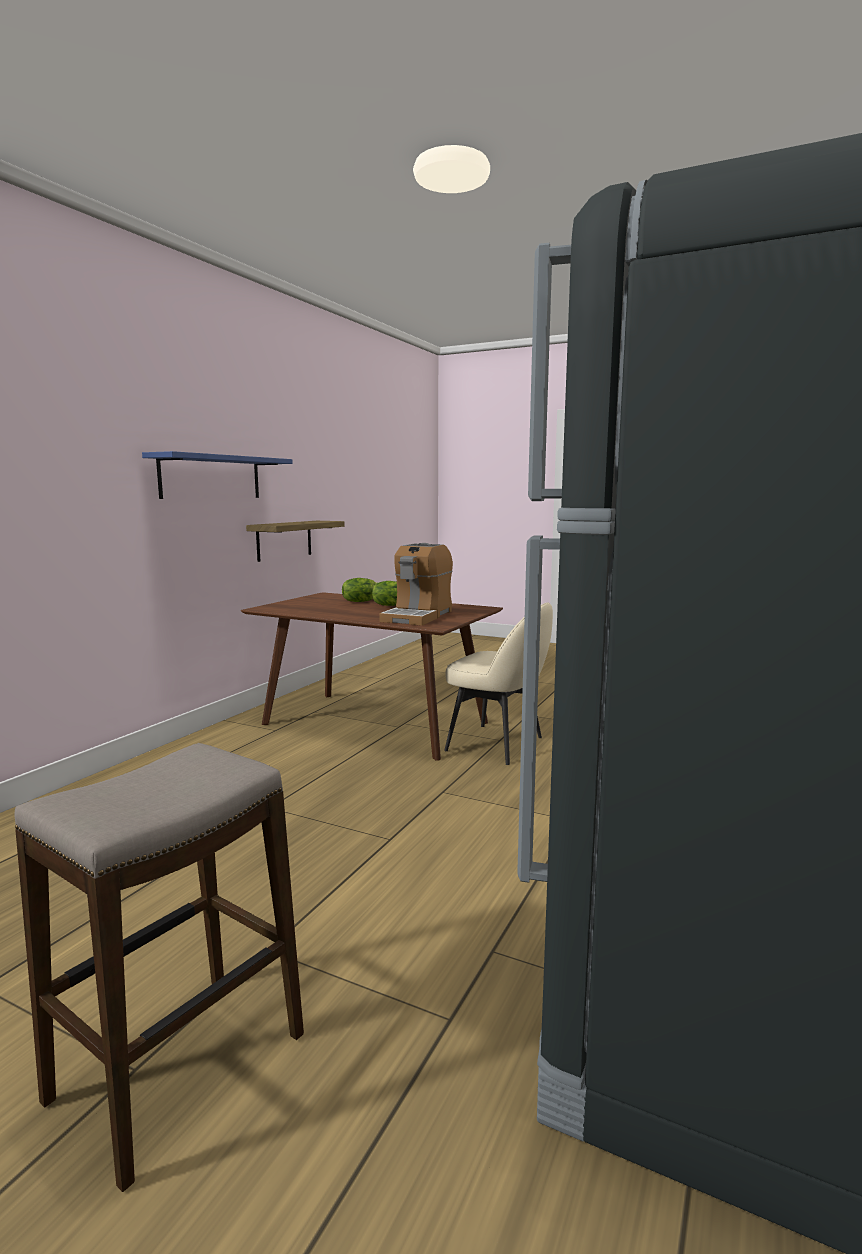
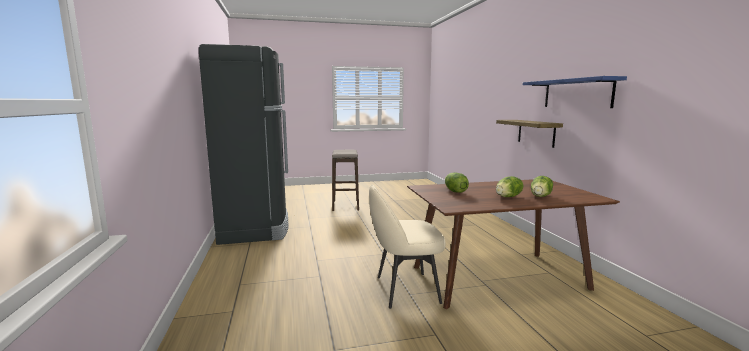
camera: 140 degrees right, 0 degrees up
shelf [246,521,344,562] -> shelf moved to [496,120,563,148]
coffee machine [379,543,453,626] -> lettuce [445,172,469,193]

